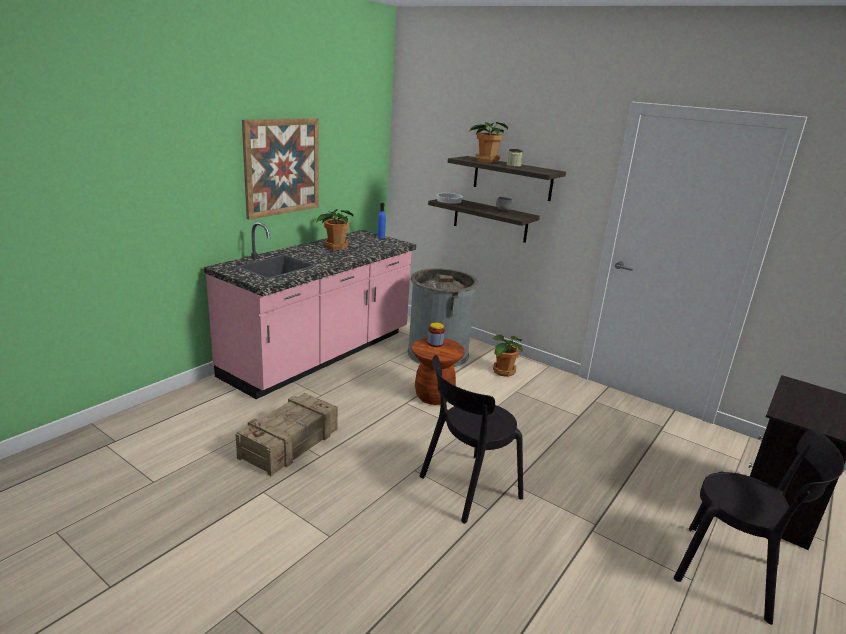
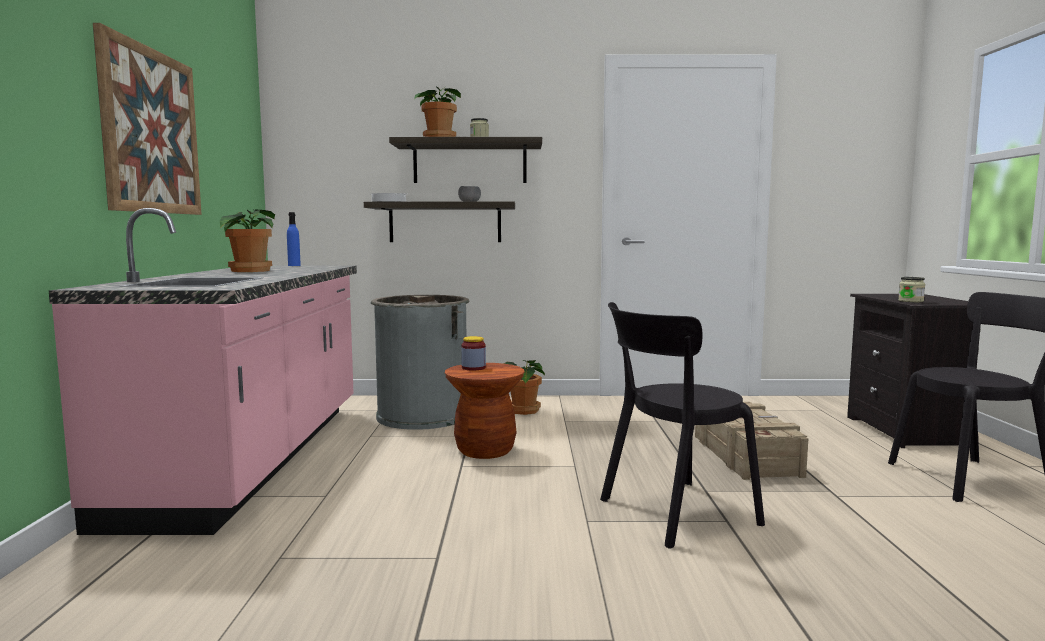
camera: 35 degrees left, 15 degrees down
crate [235,393,338,476] -> crate moved to [695,402,808,480]
black chair [419,355,523,524] -> black chair turned 45 degrees clockwise [600,302,765,549]
none -> jar [898,277,925,302]

